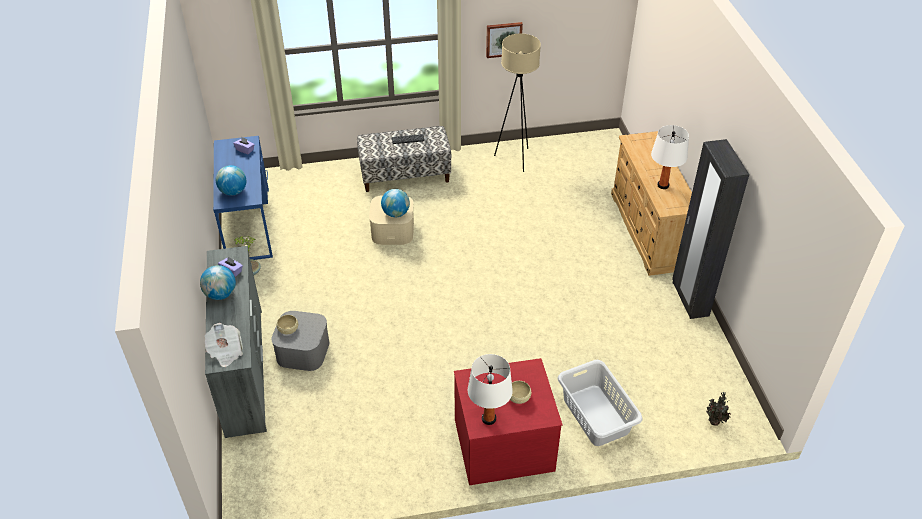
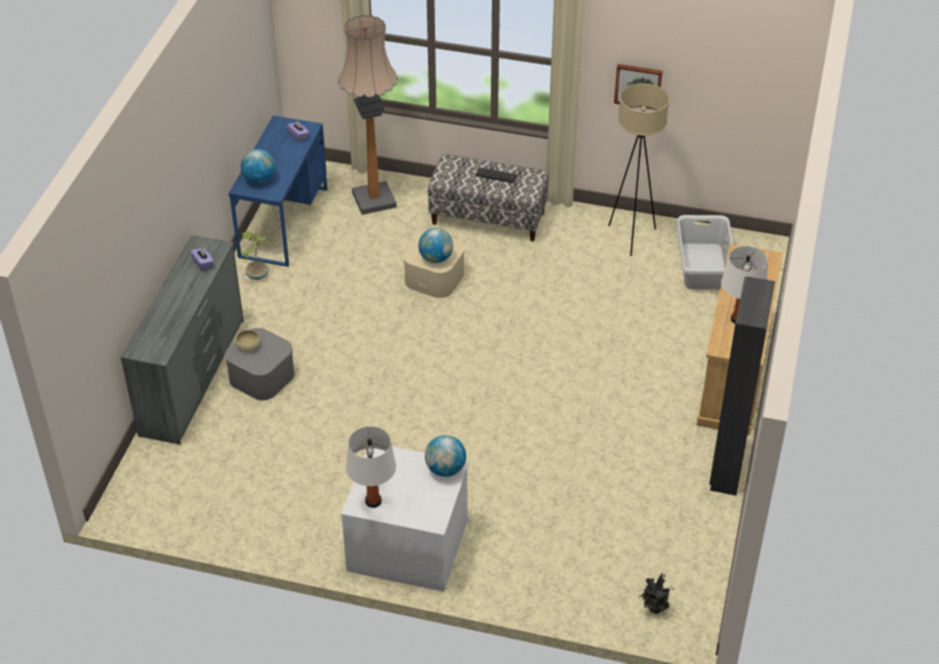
camera: 25 degrees right, 0 degrees up
globe [200,265,236,300] -> globe moved to [425,435,466,477]
newspaper [205,323,243,367] -> none
red dresser [454,358,563,485] -> white dresser [341,447,469,592]
beige bowl [510,381,531,404] -> none
grey laundry basket [557,360,642,446] -> grey laundry basket moved to [677,215,733,289]
none -> floor lamp [338,15,398,215]

